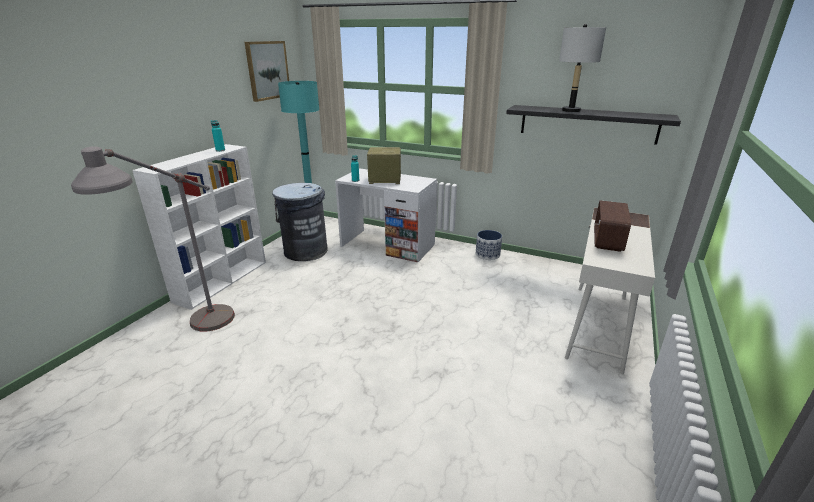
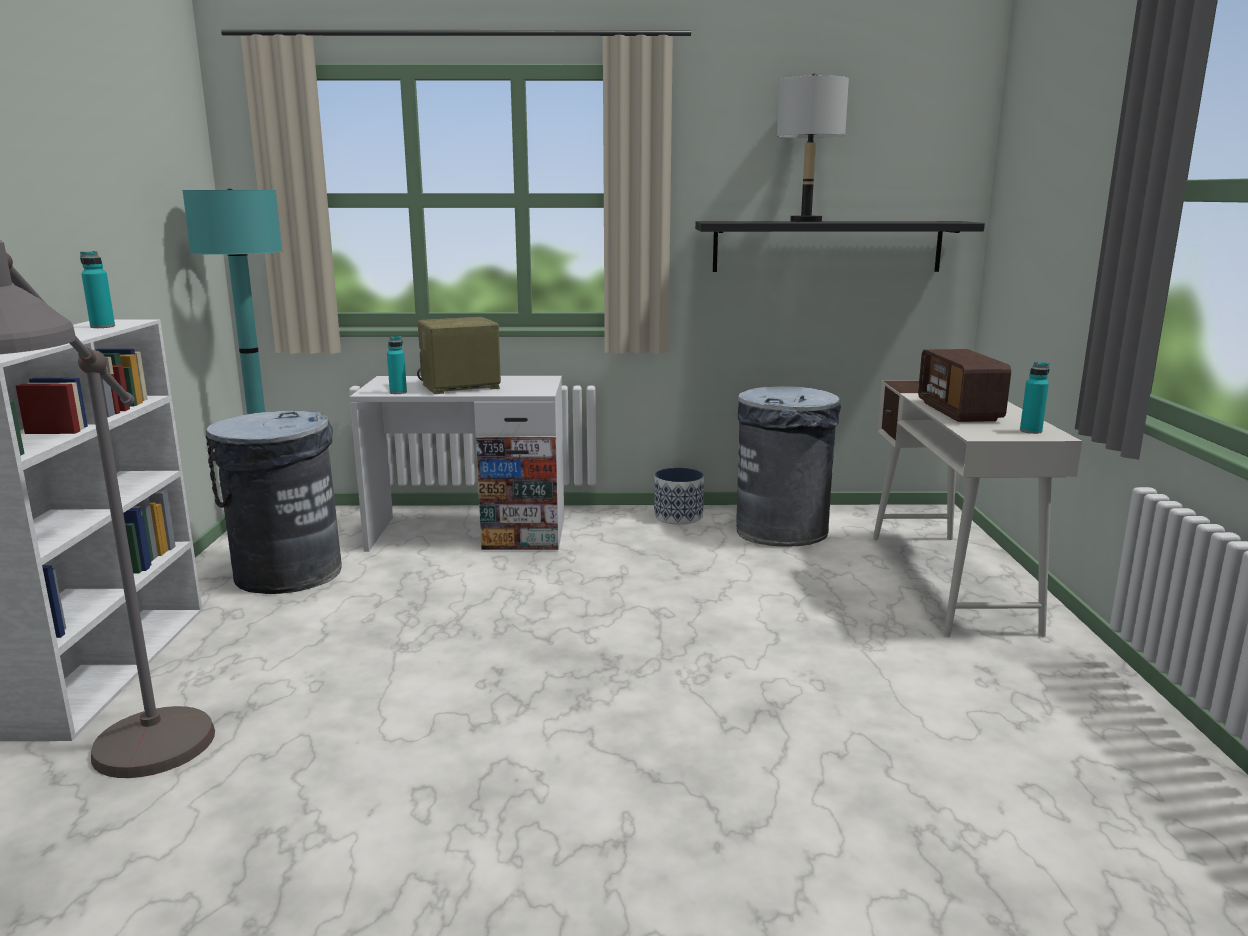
camera: 25 degrees left, 10 degrees down
picture [245,41,289,102] -> none
none -> grey trash can [736,386,841,547]
none -> turquoise bottle [1020,362,1050,434]

